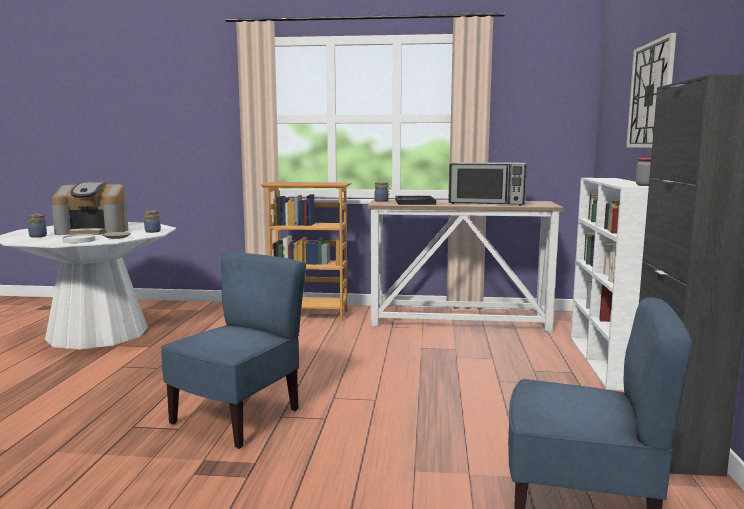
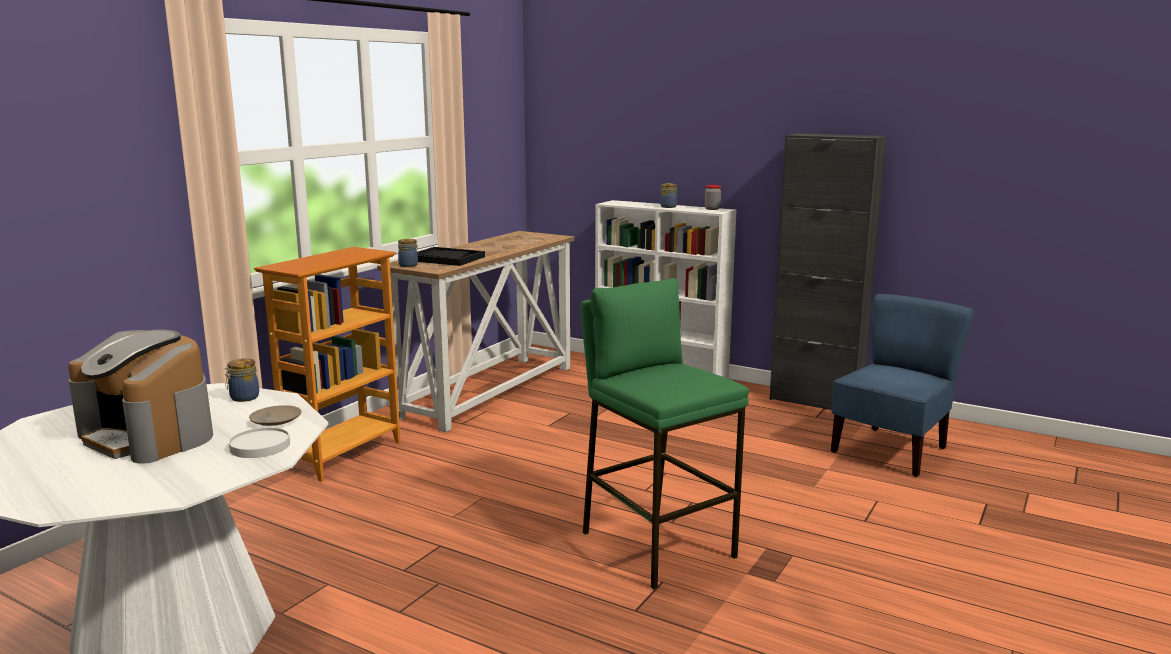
camera: 65 degrees left, 5 degrees up
jar [28,214,47,238] -> jar moved to [660,183,677,208]
coffee machine [52,182,128,235] -> coffee machine turned 105 degrees clockwise [68,329,213,463]
blue chair [161,253,306,449] -> green stool [581,278,749,590]
microwave [448,162,527,205] -> none
wall clock [626,33,676,148] -> none

